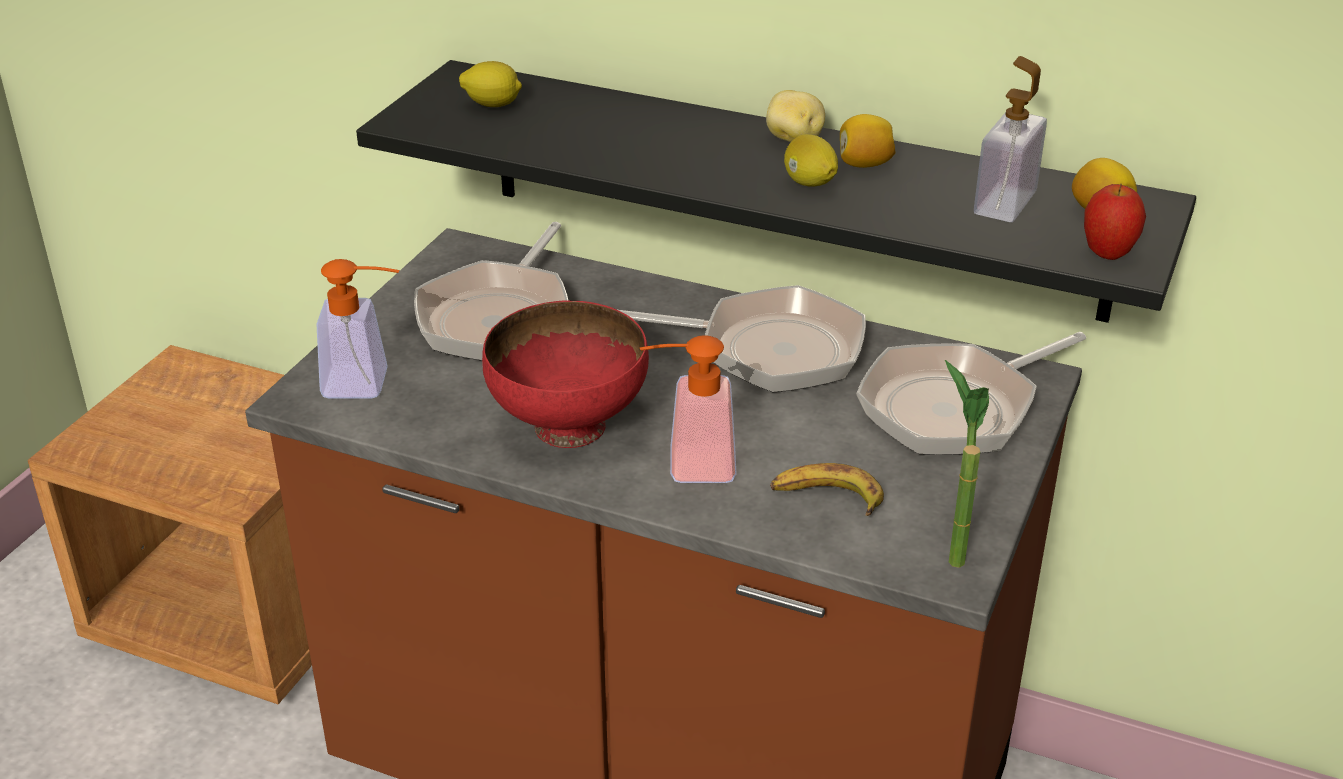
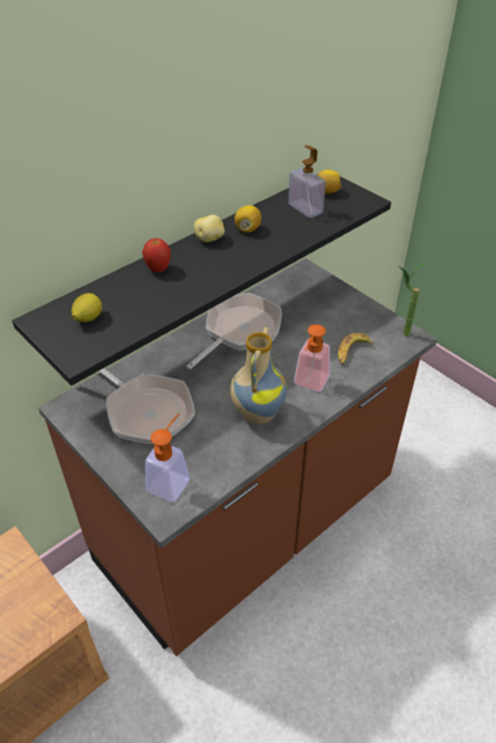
camera: 65 degrees left, 10 degrees up
red bowl [482,300,649,448] -> vase [230,327,287,424]
lemon [784,134,838,186] -> none
frying pan [856,332,1086,455] -> none
apple [1084,184,1146,260] -> apple moved to [142,238,171,273]

